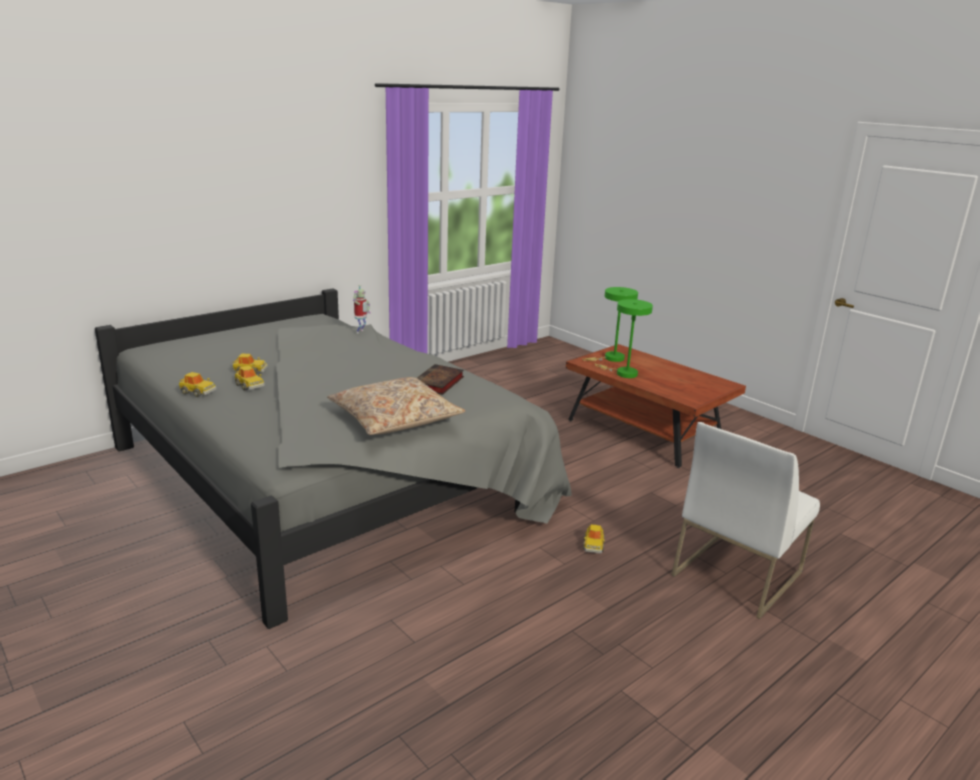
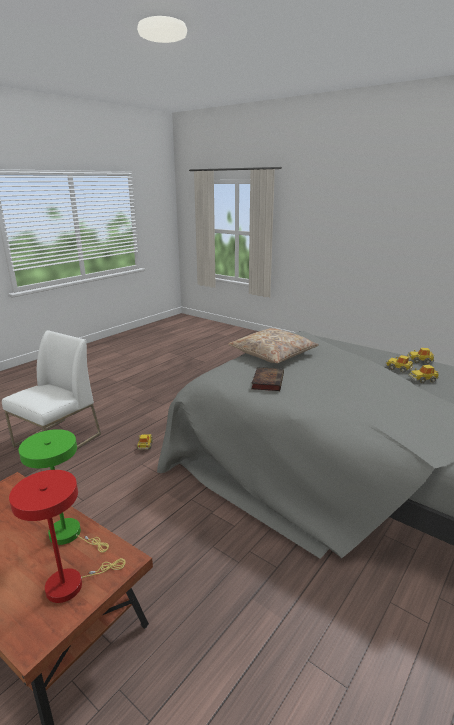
camera: 170 degrees right, 0 degrees up
toy robot [353,285,371,333] -> none
green table lamp [582,287,638,362] -> red table lamp [9,470,126,603]

